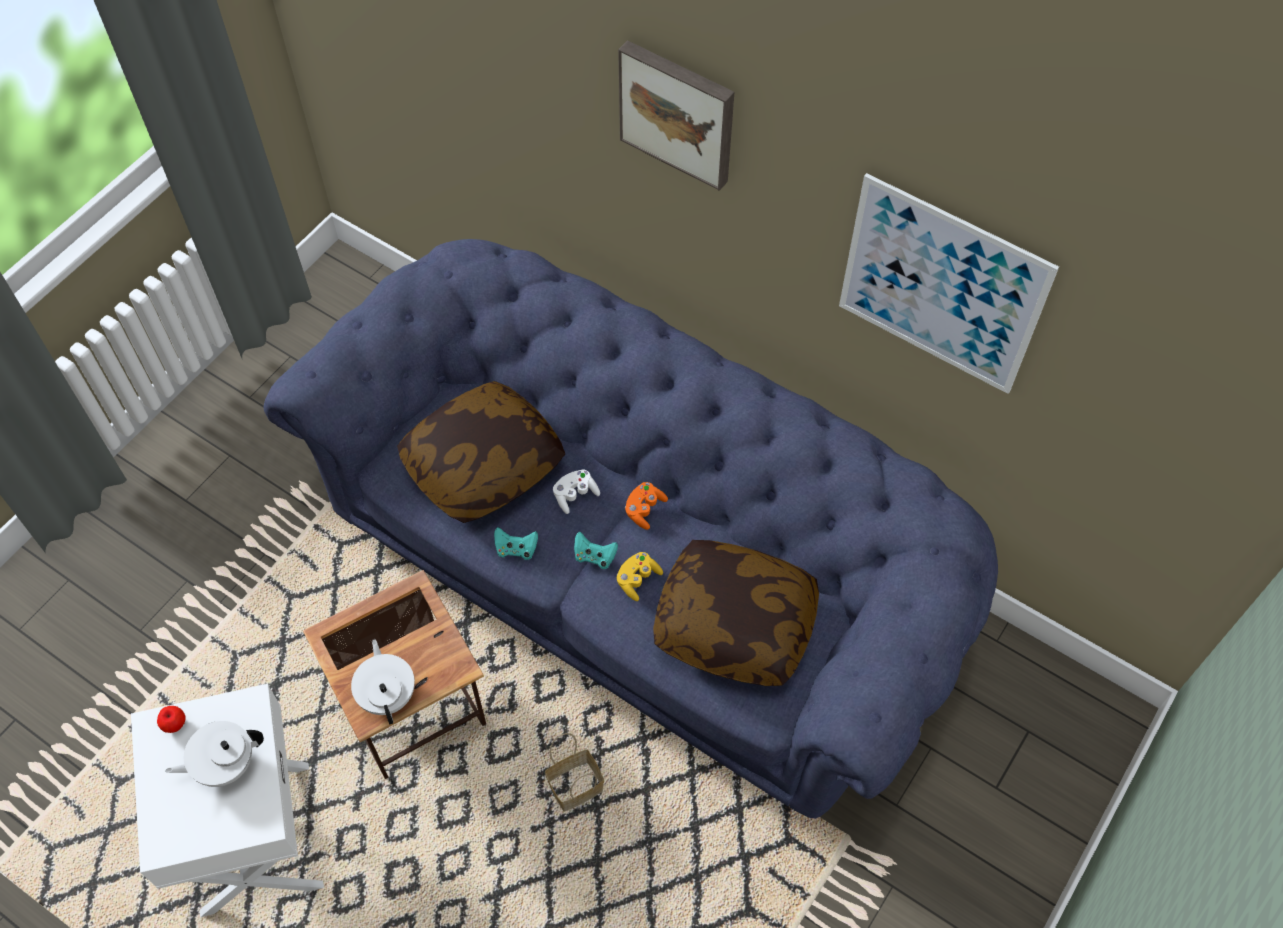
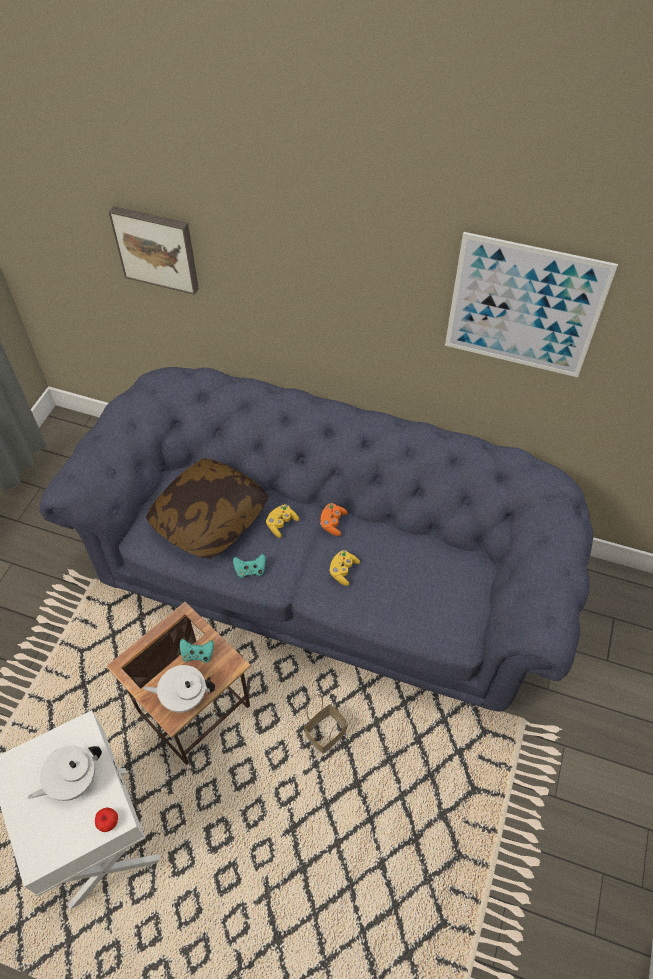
camera: 15 degrees left, 5 degrees down
apple [157,706,186,733] -> apple moved to [95,808,118,832]
white teapot [351,639,415,724] -> white teapot turned 60 degrees counterclockwise [143,665,215,713]
white game controller [553,469,600,514] -> yellow game controller [266,505,299,538]
turquoise game controller [574,532,618,569] -> turquoise game controller moved to [180,639,214,663]
picture [618,40,734,191] -> picture moved to [109,206,199,295]
pillow [653,540,819,686] -> none

